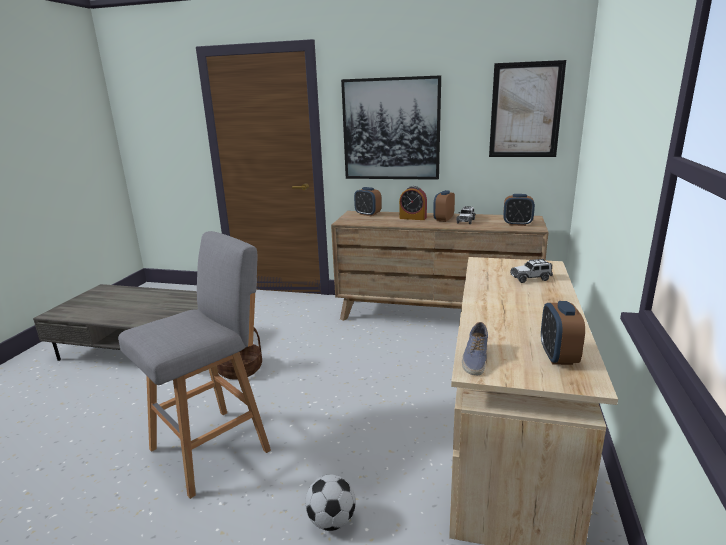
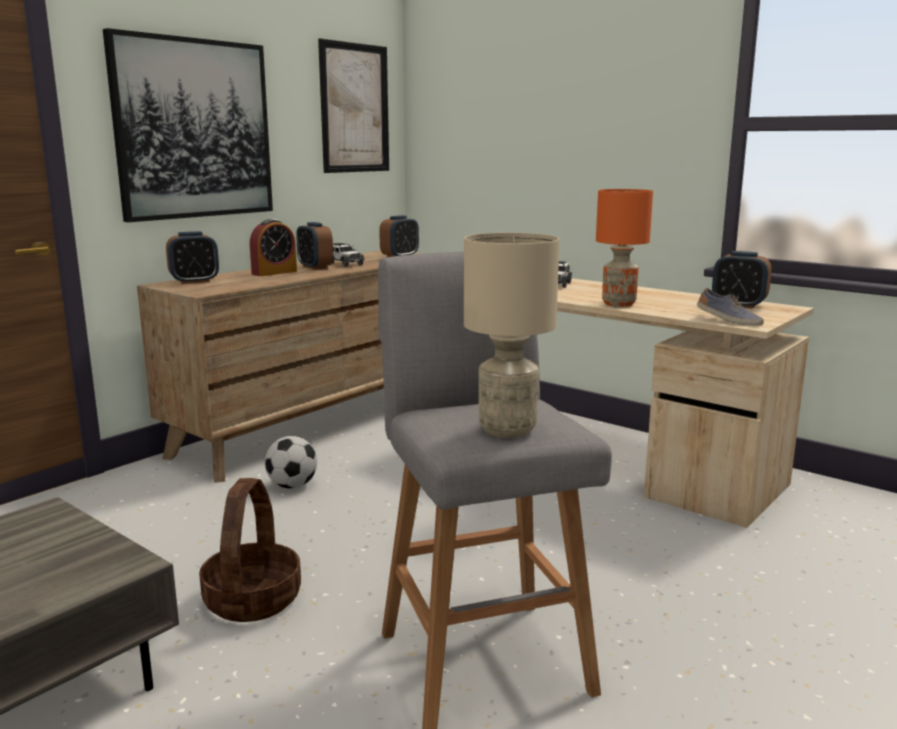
camera: 65 degrees left, 5 degrees down
football [305,474,356,531] -> football moved to [265,436,317,489]
none -> beige table lamp [464,233,560,438]
none -> orange table lamp [596,189,653,307]

